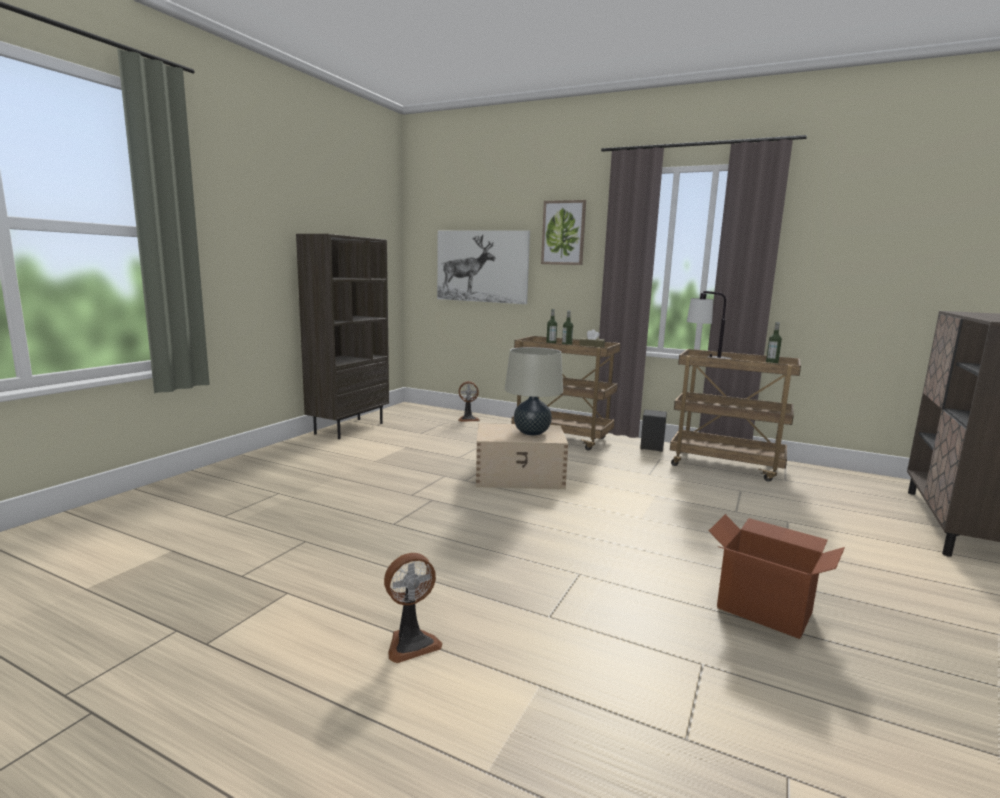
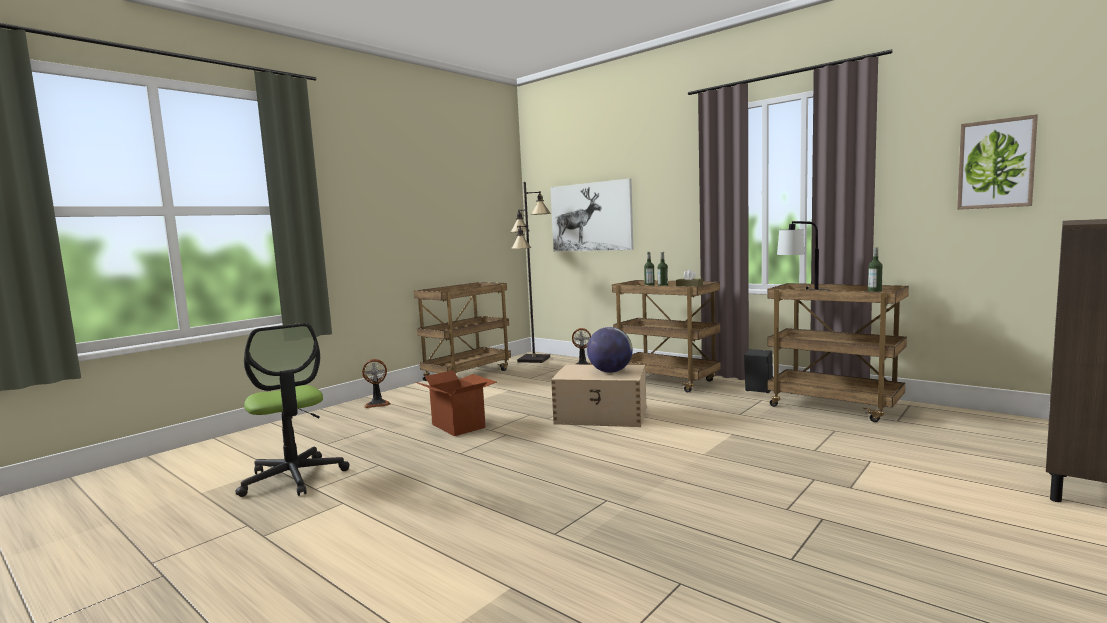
camera: 15 degrees right, 5 degrees down
brown bookcase [296,234,389,439] -> brown cart [414,282,511,381]
fan [384,553,442,663] -> fan moved to [362,359,391,408]
beige table lamp [505,347,563,436] -> globe [587,327,633,373]
picture [541,200,586,265] -> picture moved to [957,114,1038,210]
cardboard box [709,514,845,639] -> cardboard box moved to [415,370,497,436]
none -> office chair [235,323,350,497]
none -> black floor lamp [511,182,551,363]

